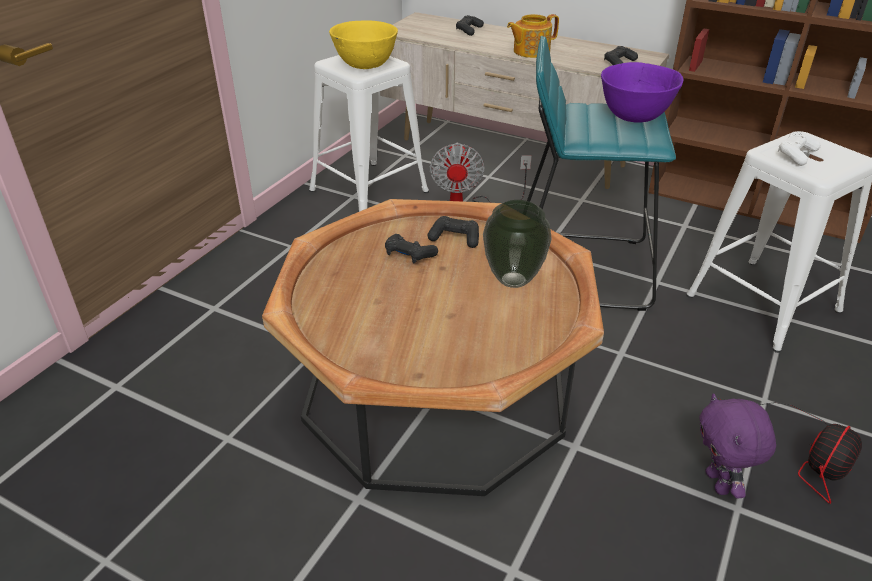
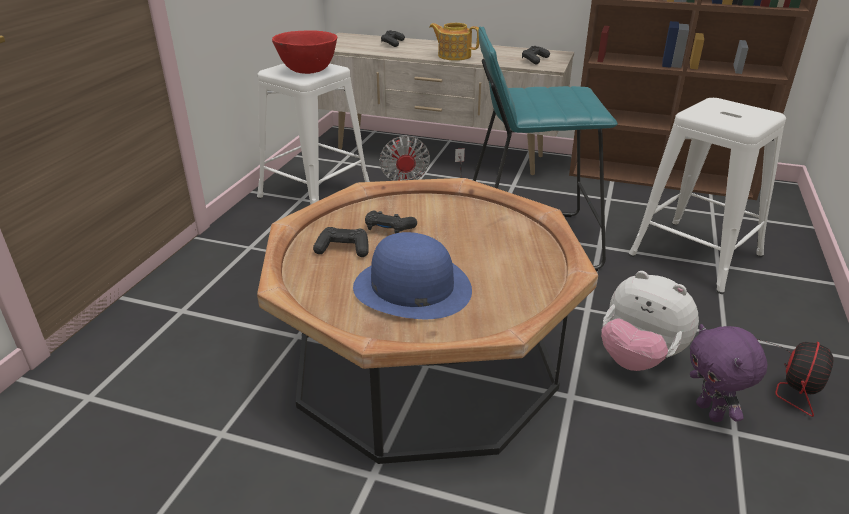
camera: 10 degrees left, 5 degrees down
yellow bowl [329,21,398,69] -> red bowl [272,30,337,74]
black game controller [428,216,479,248] -> black game controller moved to [313,227,369,257]
vase [483,200,552,288] -> none
teapot [507,14,559,58] -> teapot turned 60 degrees clockwise [429,23,479,61]
purple bowl [601,62,683,123] -> none
white game controller [778,132,821,166] -> none
none -> blue hat [353,232,472,319]
none -> plush toy [601,271,699,371]

